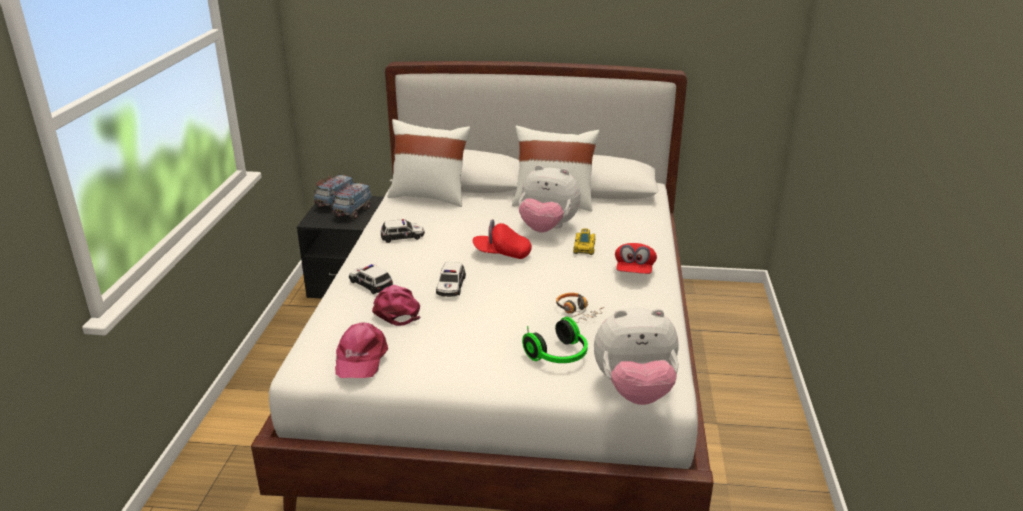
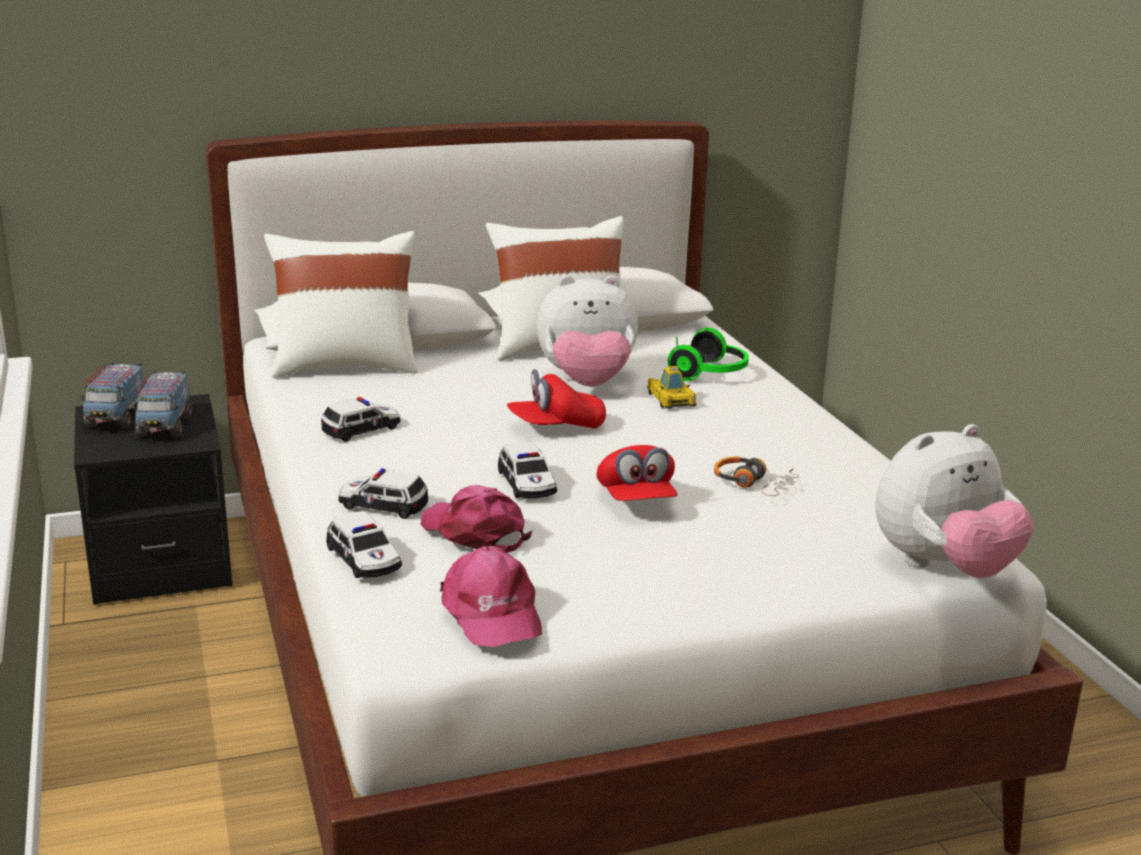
camera: 25 degrees left, 5 degrees down
headphones [522,317,588,363] -> headphones moved to [668,328,749,381]
red cap [615,243,657,274] -> red cap moved to [596,445,677,501]
none -> toy car [326,511,402,578]

